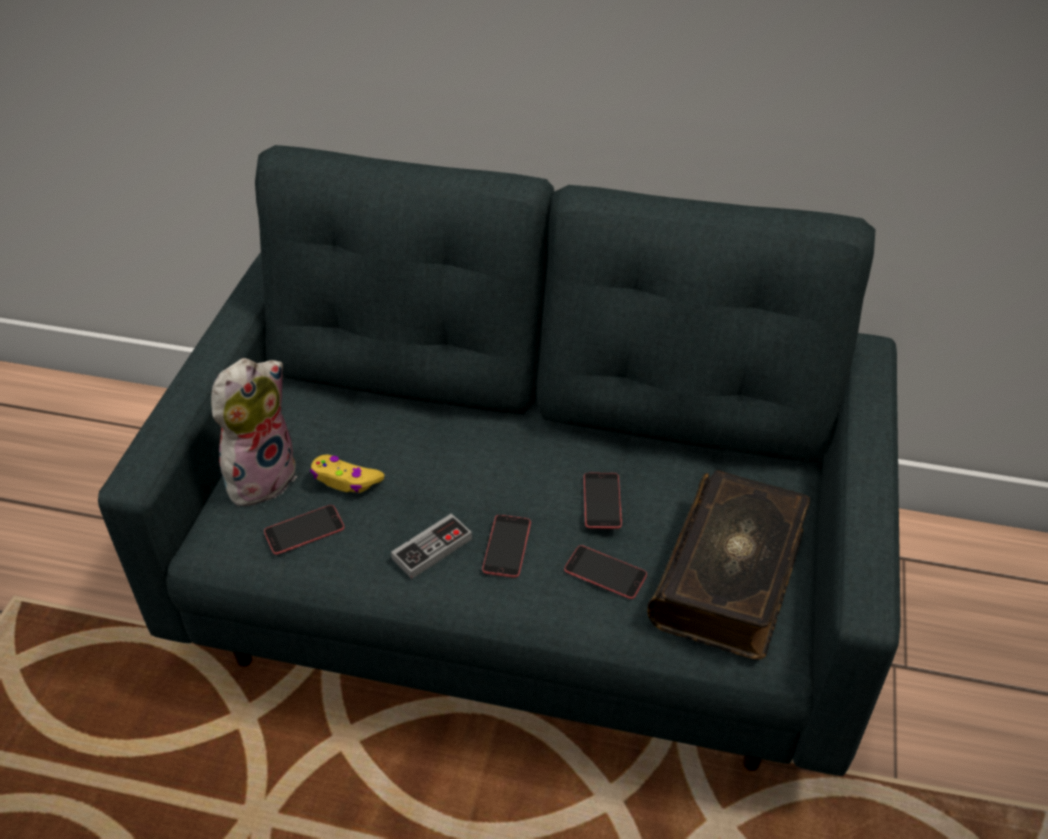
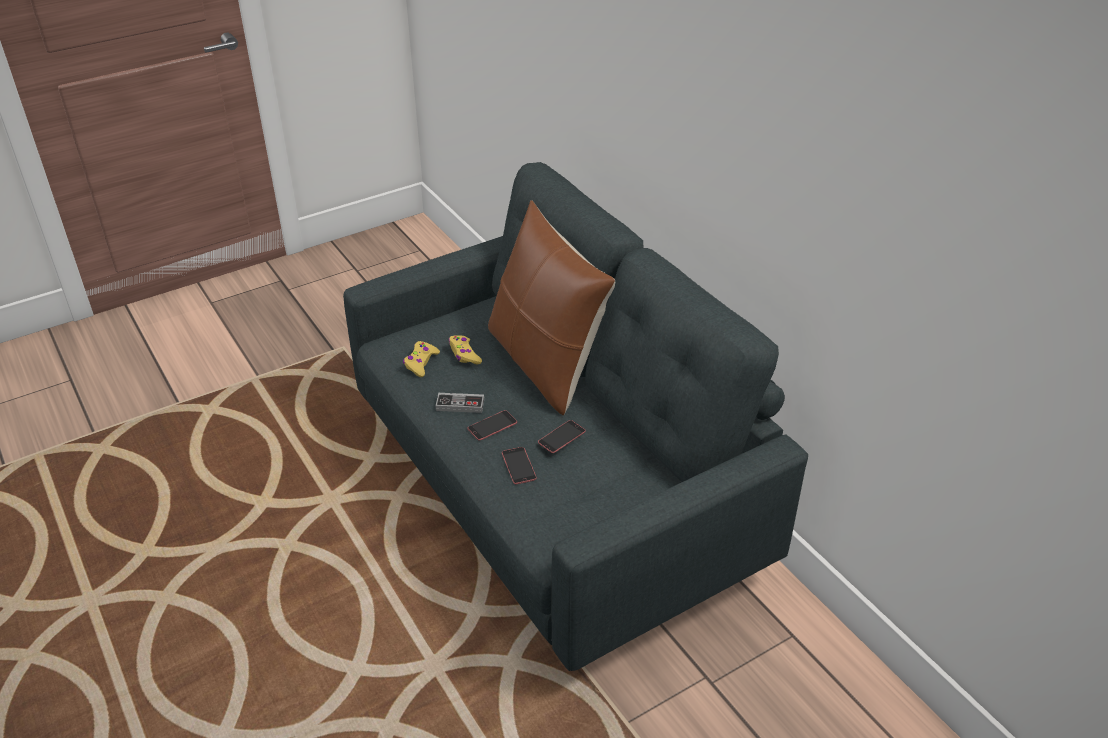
camera: 45 degrees right, 5 degrees down
plush toy [211,358,297,506] -> none
phone [264,505,344,555] -> yellow game controller [403,341,440,377]
book [647,470,810,660] -> none
none -> brown pillow [488,200,615,415]

